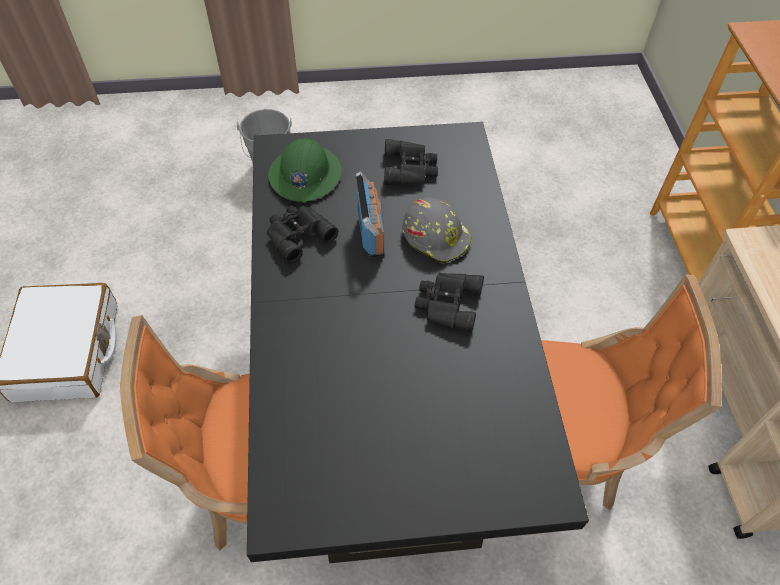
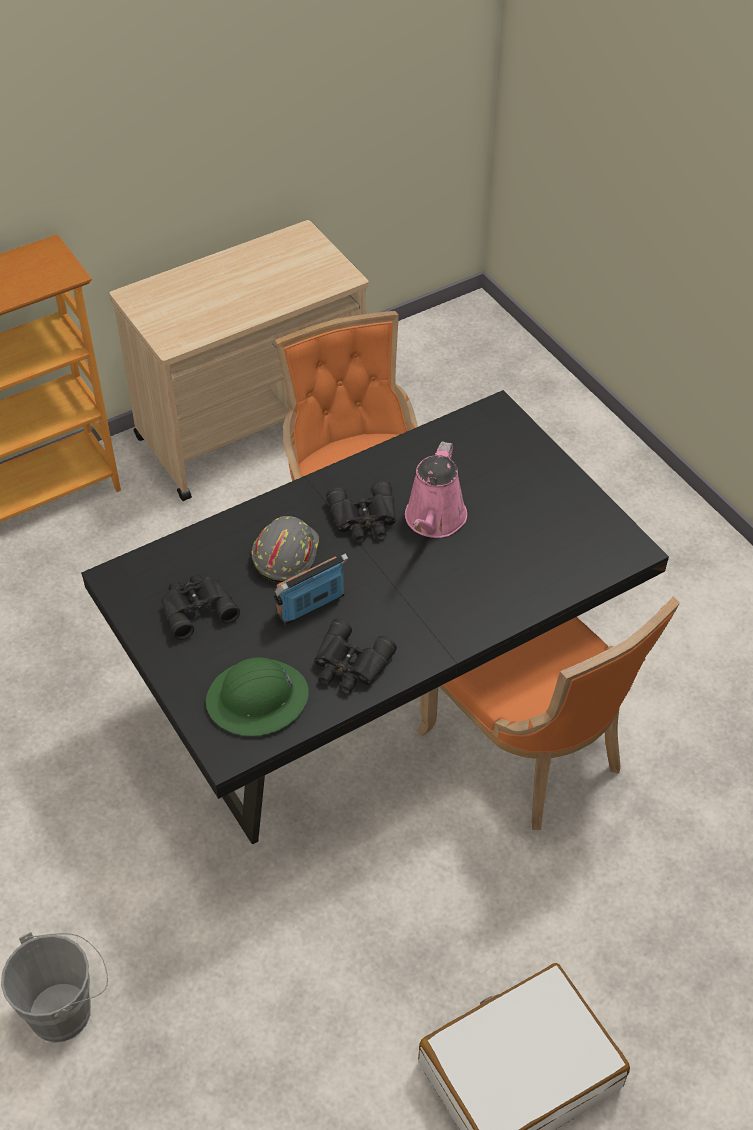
camera: 115 degrees left, 5 degrees down
none -> pink watering can [405,441,467,538]

